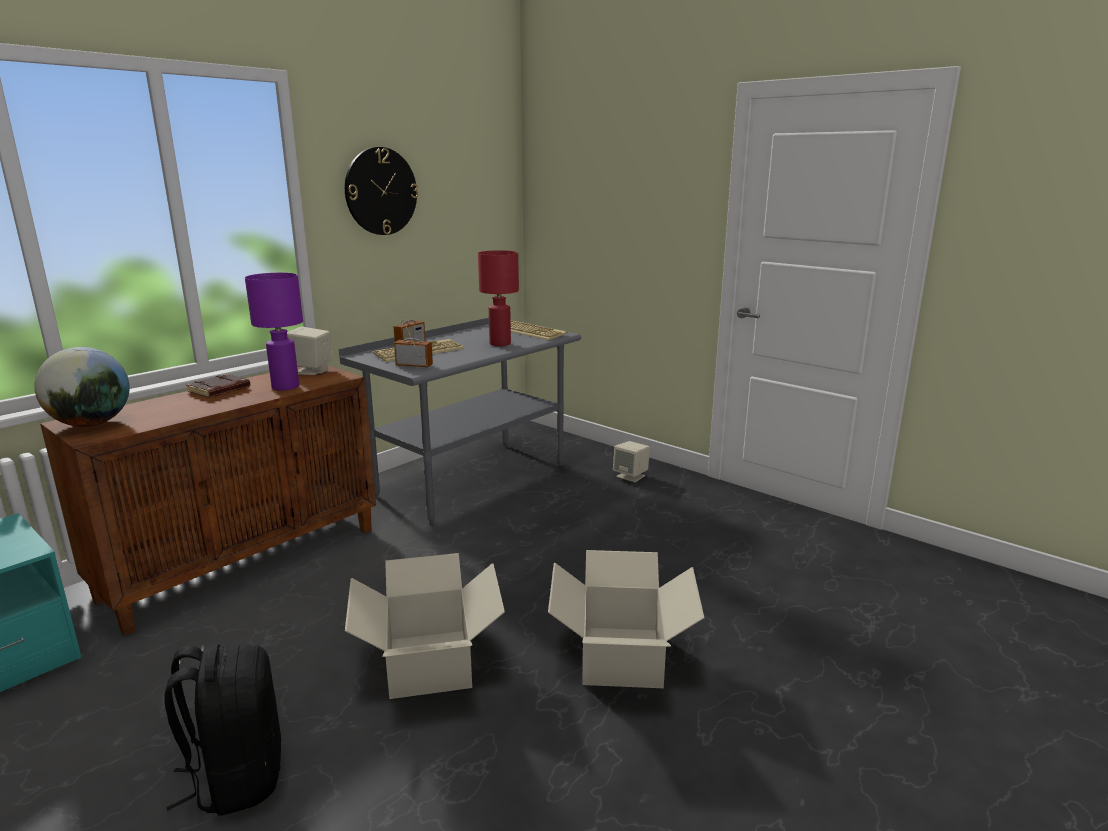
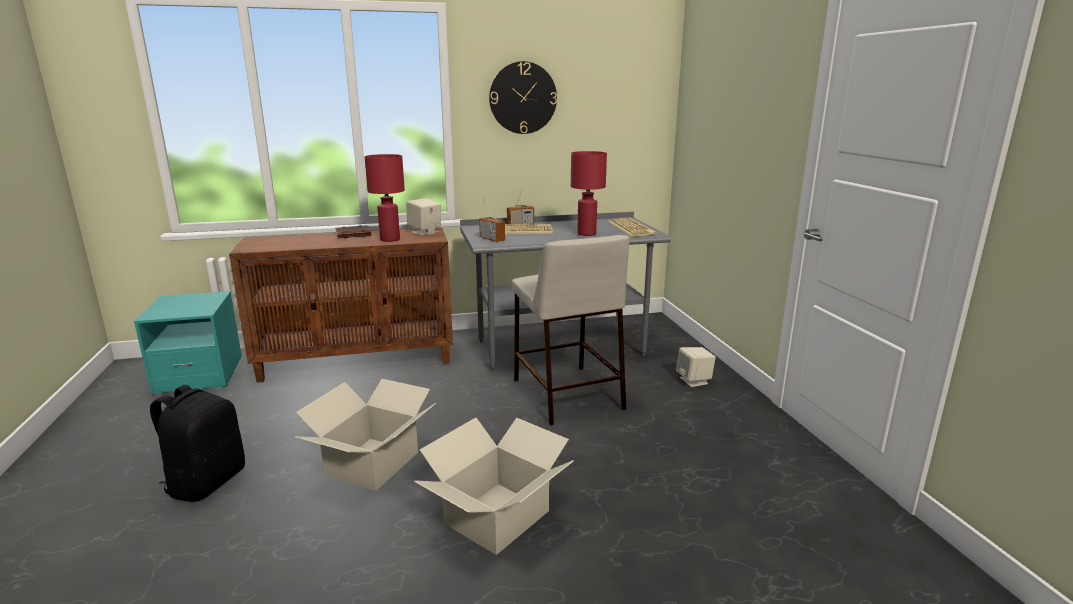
camera: 35 degrees right, 0 degrees up
globe [34,347,129,427] -> none
purple table lamp [245,273,303,391] -> red table lamp [364,154,405,242]
none -> beige stool [512,235,630,425]

